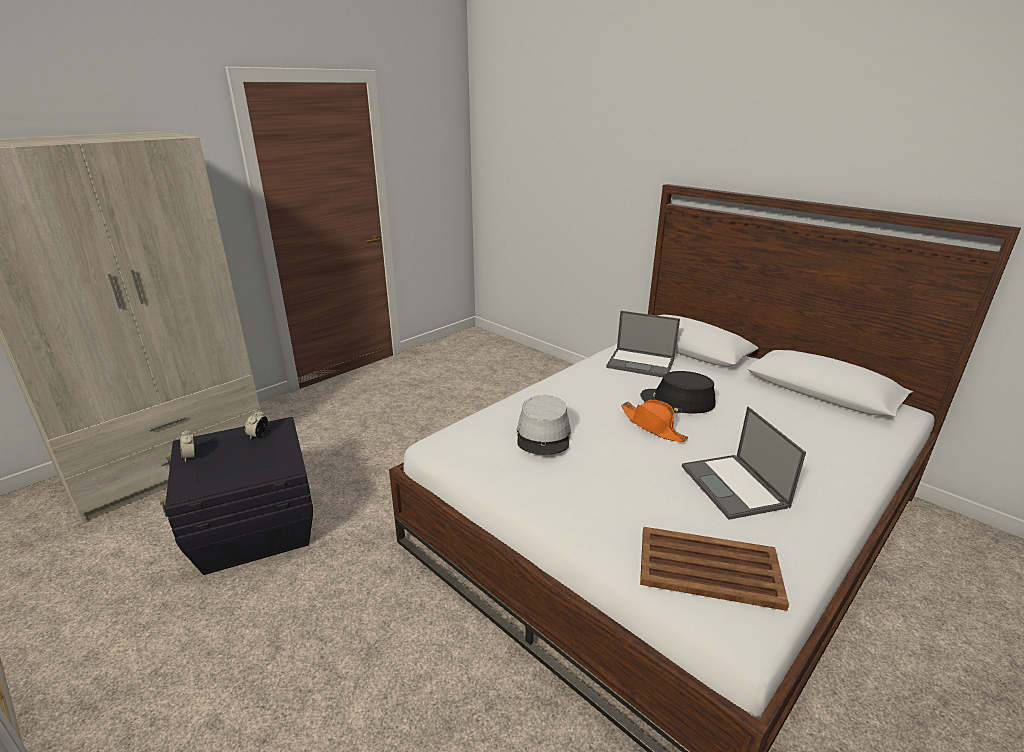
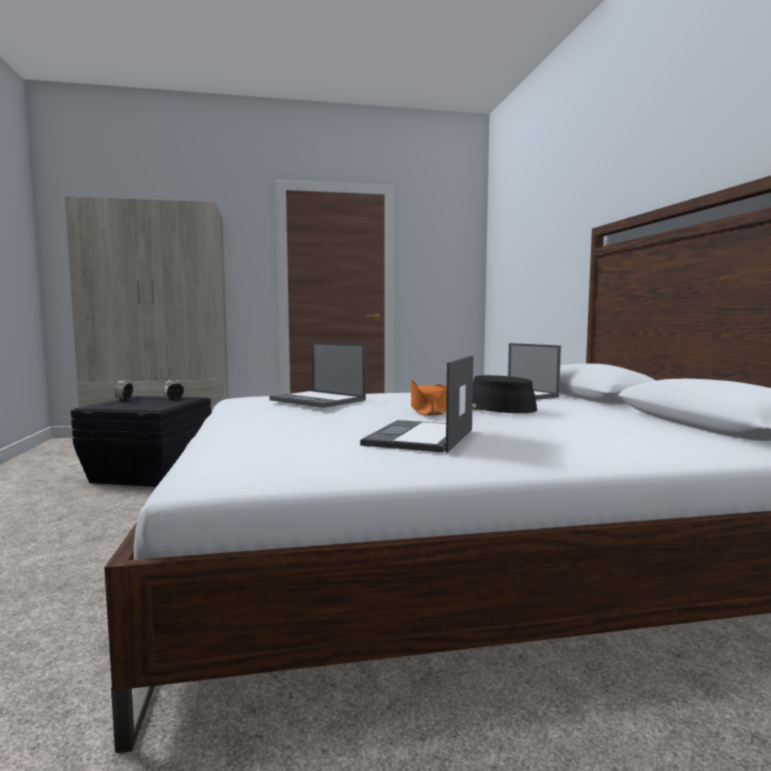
camera: 35 degrees right, 20 degrees down
grey hat [517,395,571,455] -> laptop [269,342,366,408]
brown tray [640,527,789,611] -> none

